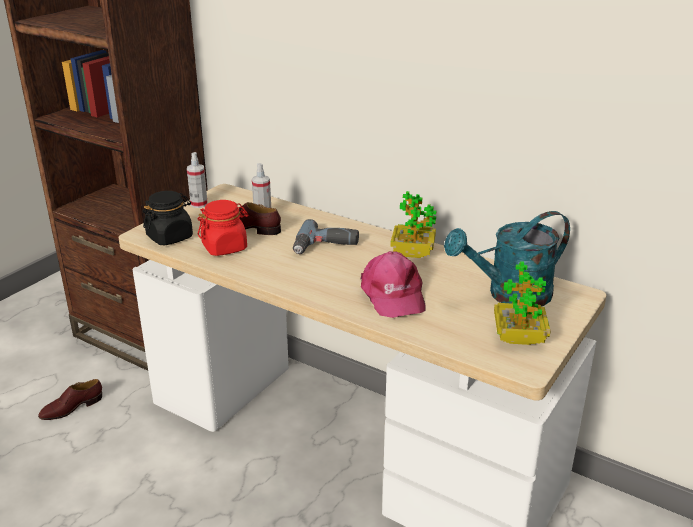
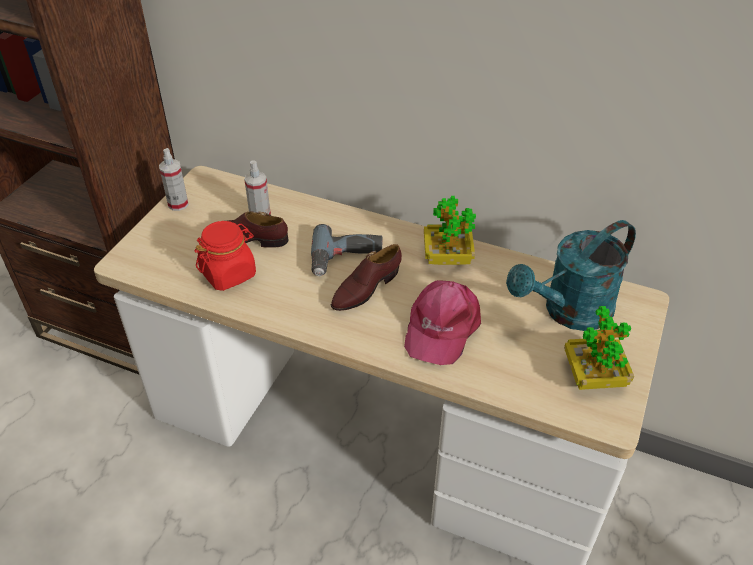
camera: 10 degrees left, 15 degrees up
brown shoe [38,379,102,420] -> brown shoe moved to [331,244,402,311]
black jar [143,191,193,245] -> none
pink cap [360,251,425,318] -> pink cap turned 45 degrees clockwise [404,280,481,365]

